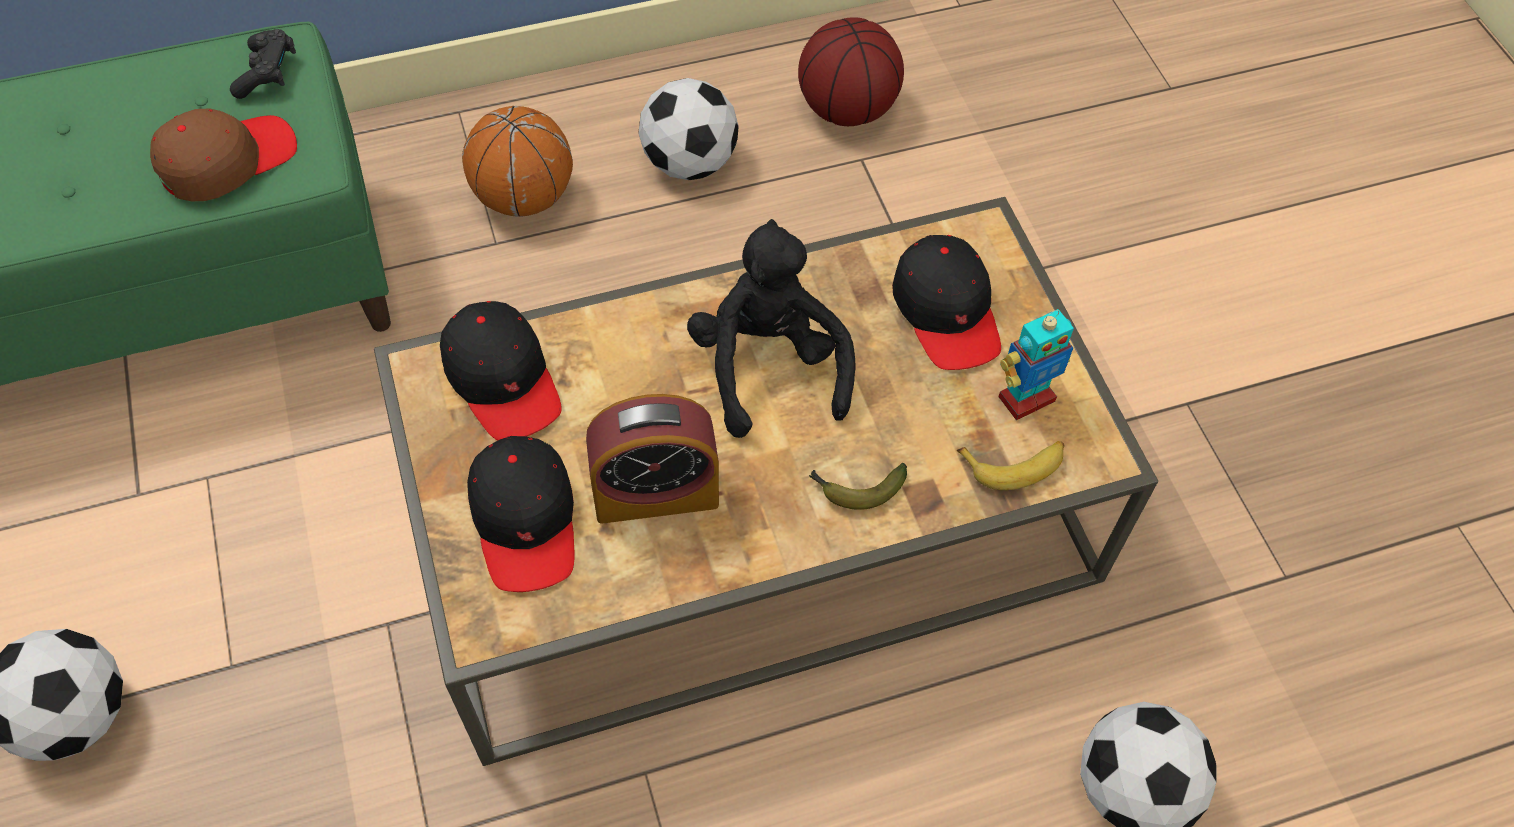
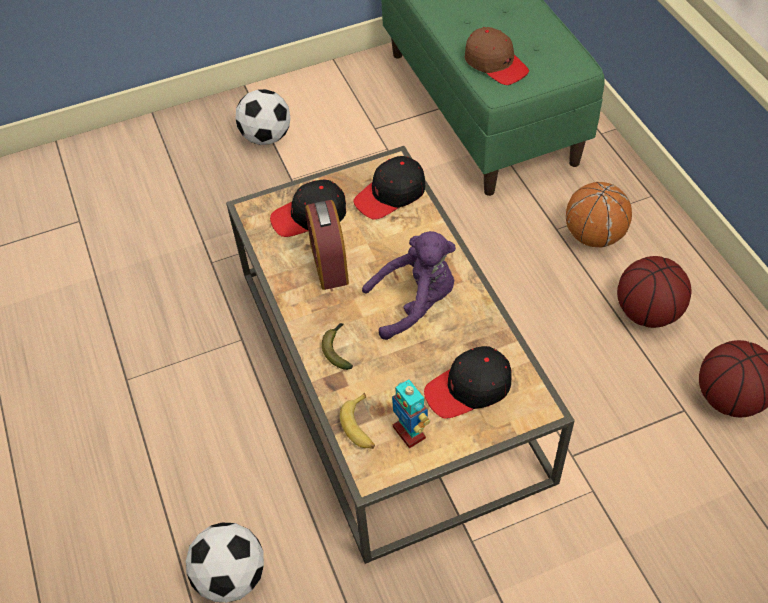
camera: 90 degrees right, 5 degrees down
black game controller [230,29,296,99] -> none
football [638,78,739,180] -> basketball [617,256,691,328]
black plush toy [687,219,855,438] -> purple plush toy [362,231,456,340]

